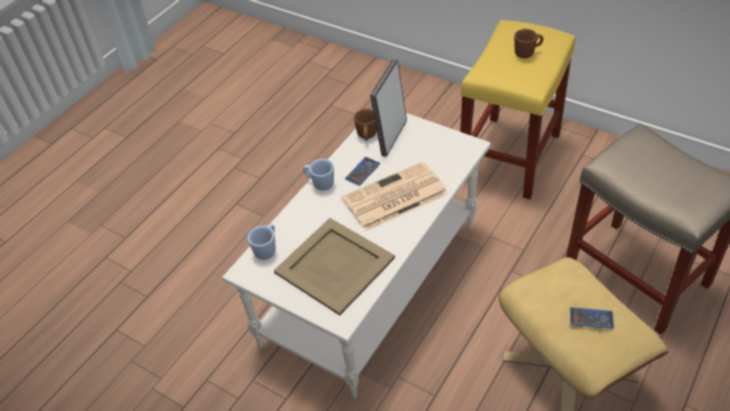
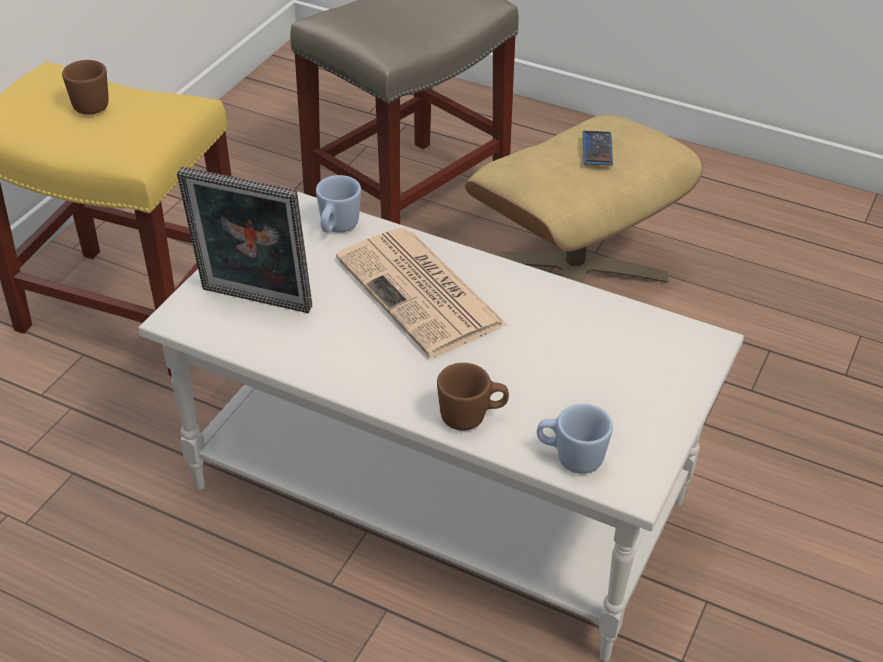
camera: 100 degrees left, 5 degrees down
beige tray [274,218,395,315] -> none
blue mug [303,159,334,191] -> blue mug moved to [316,175,361,233]
phone [345,157,380,186] -> none
brown mug [354,109,377,140] -> brown mug moved to [437,363,509,431]

